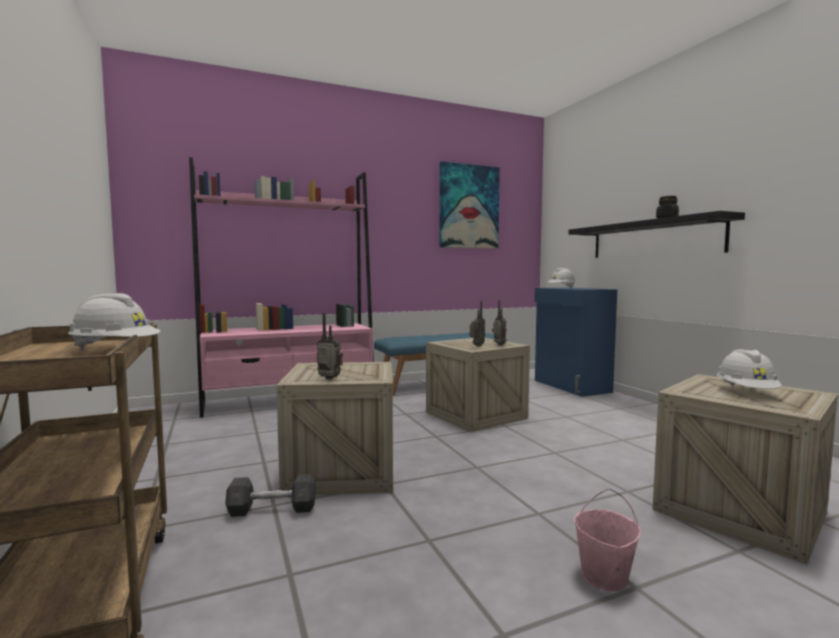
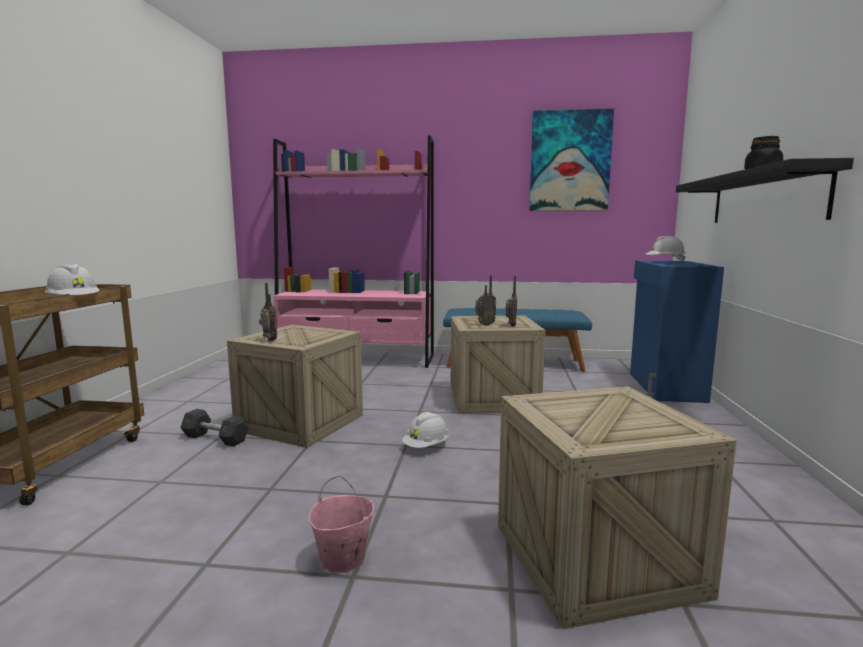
camera: 30 degrees right, 5 degrees up
white hard hat [717,349,782,389] -> white hard hat moved to [402,412,449,448]

